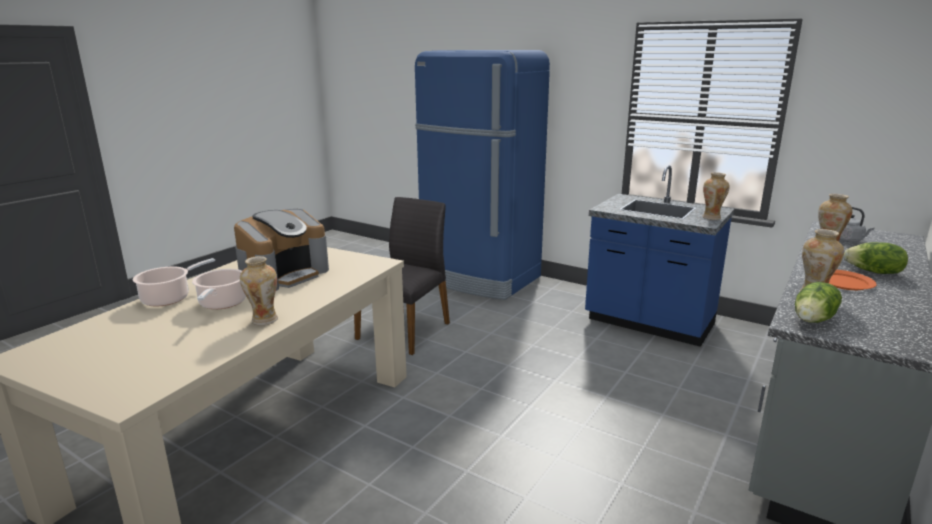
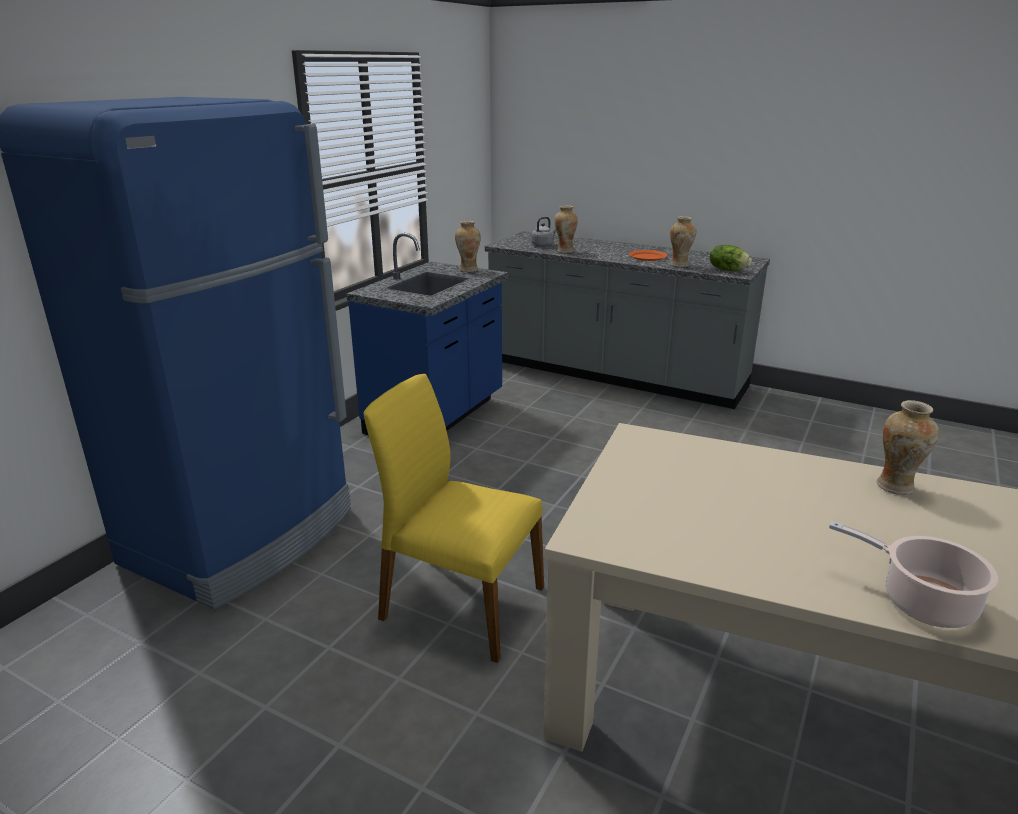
camera: 95 degrees left, 5 degrees up
cooking pot [192,269,246,309] -> none
coffee machine [234,209,329,291] -> none
grey chair [354,197,450,355] -> yellow chair [364,374,544,663]
lettuce [844,242,908,274] -> none

